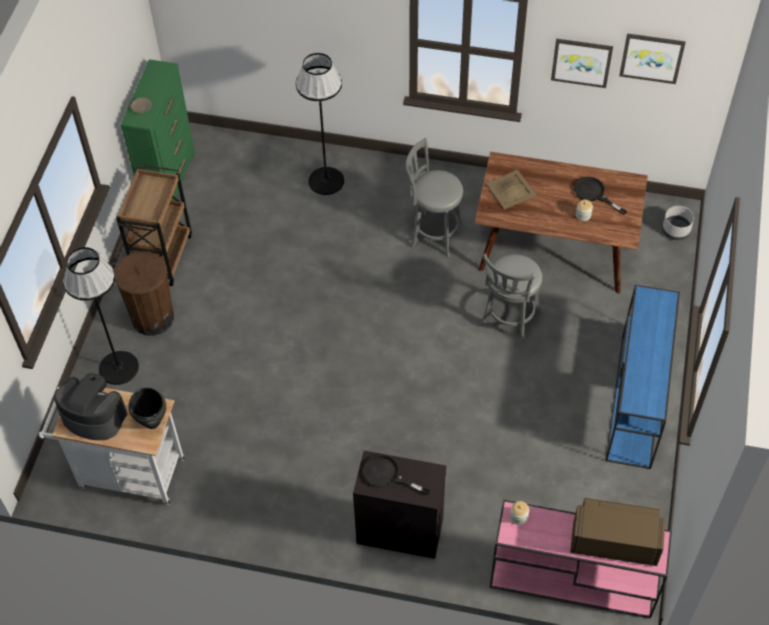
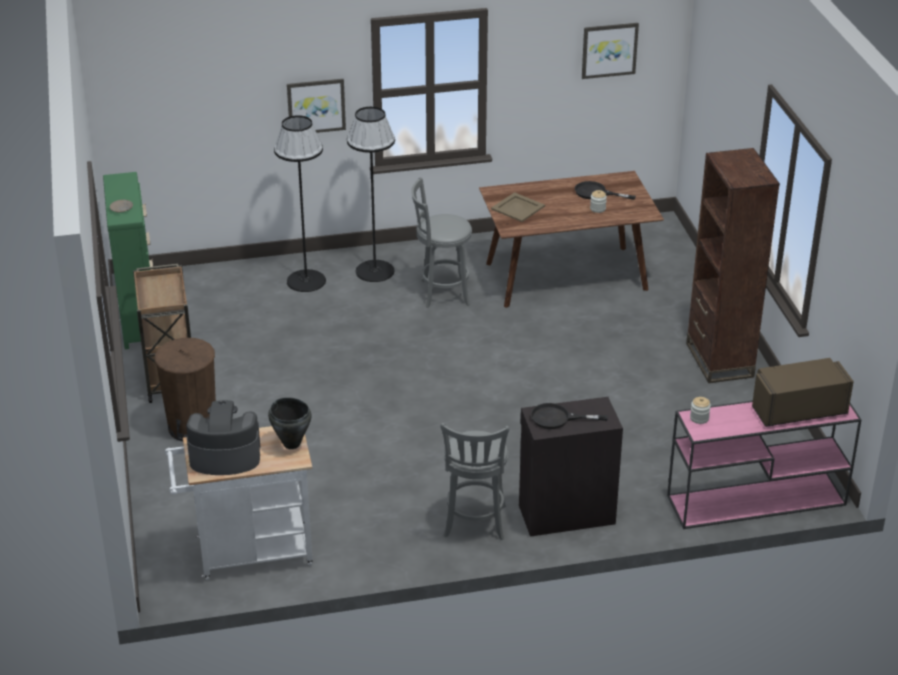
camera: 25 degrees left, 20 degrees down
black floor lamp [63,247,139,385] -> black floor lamp moved to [347,107,395,282]
grey stool [480,254,542,344] -> grey stool moved to [440,423,509,540]
picture [551,39,613,88] -> picture moved to [287,79,346,133]
blue console table [605,285,680,469] -> brown bookcase [686,148,780,383]
grey planter [662,206,694,240] -> none

